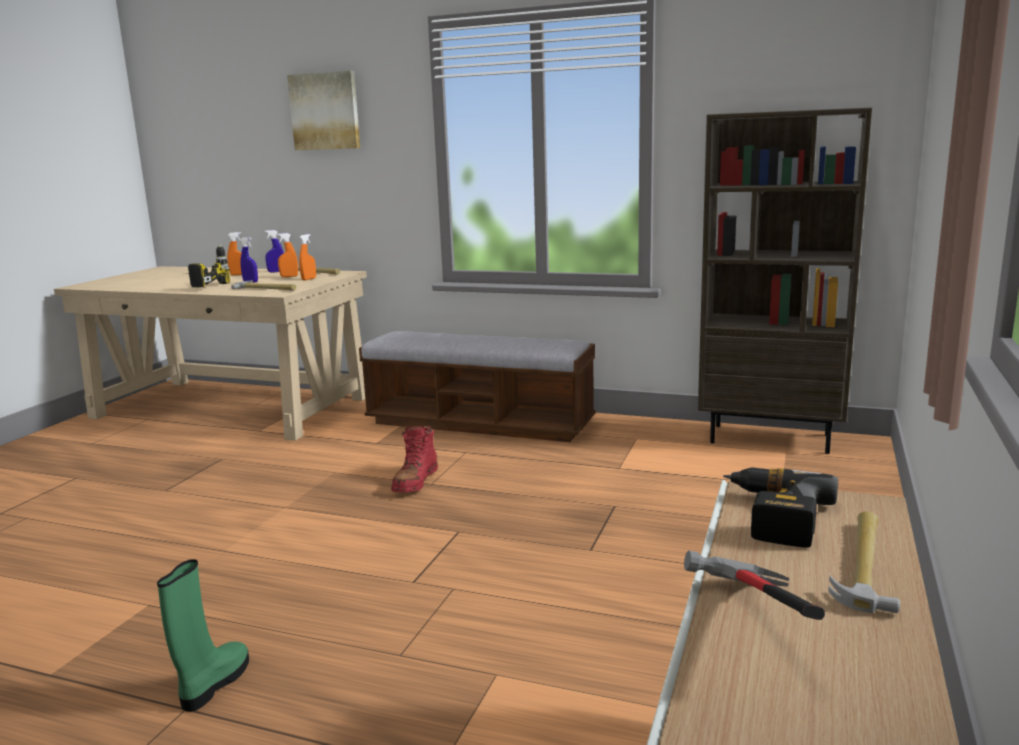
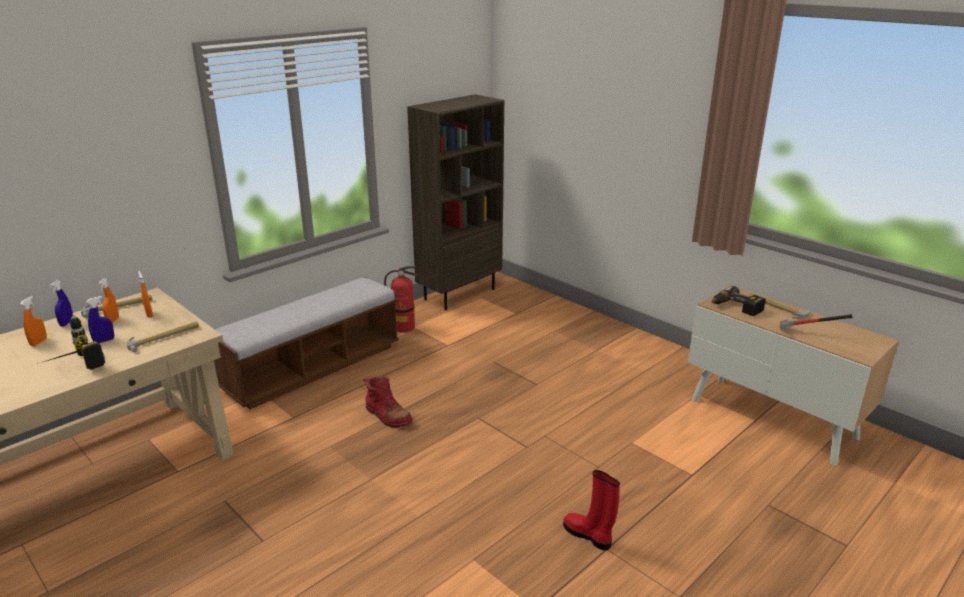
camera: 65 degrees left, 10 degrees up
green boot [157,559,249,712] -> red boot [563,470,620,550]
picture [287,71,360,150] -> none
none -> fire extinguisher [384,266,418,333]

